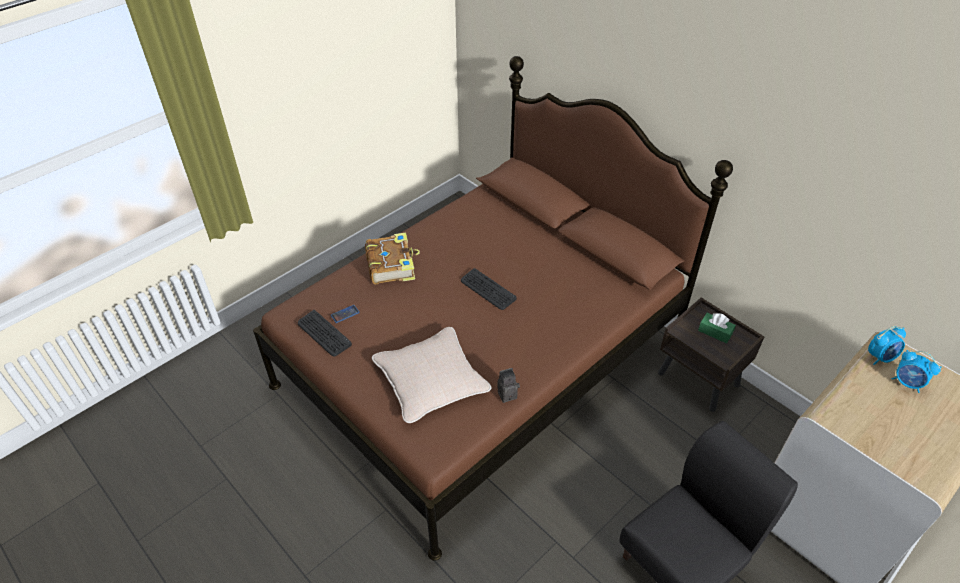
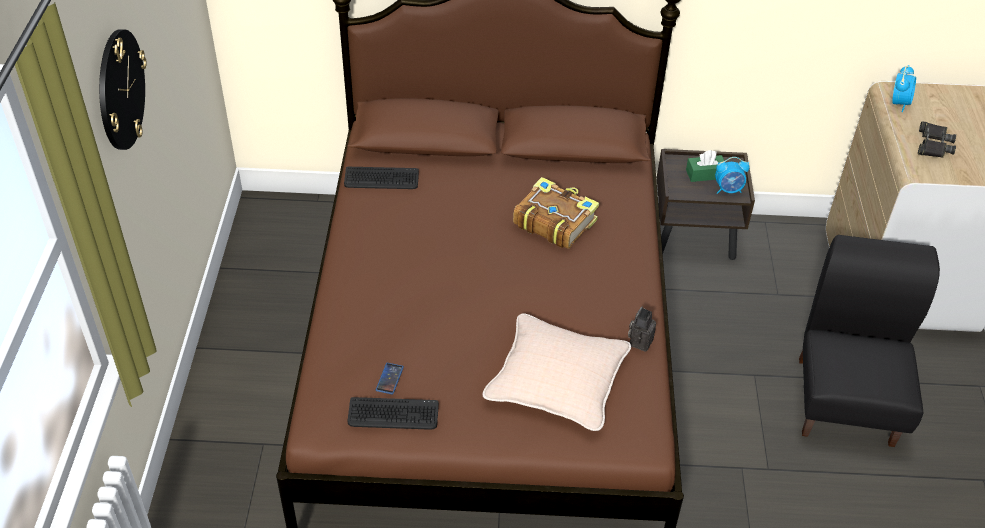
camera: 45 degrees left, 0 degrees up
book [365,232,420,285] -> book moved to [513,177,599,249]
keyboard [461,268,517,310] -> keyboard moved to [344,167,419,189]
alarm clock [892,350,942,393] -> alarm clock moved to [715,157,750,194]
none -> wall clock [99,29,146,150]
none -> black binoculars [918,121,956,158]

